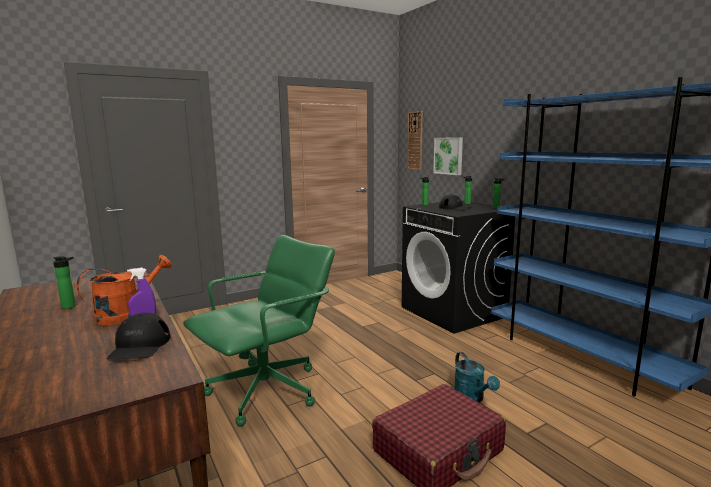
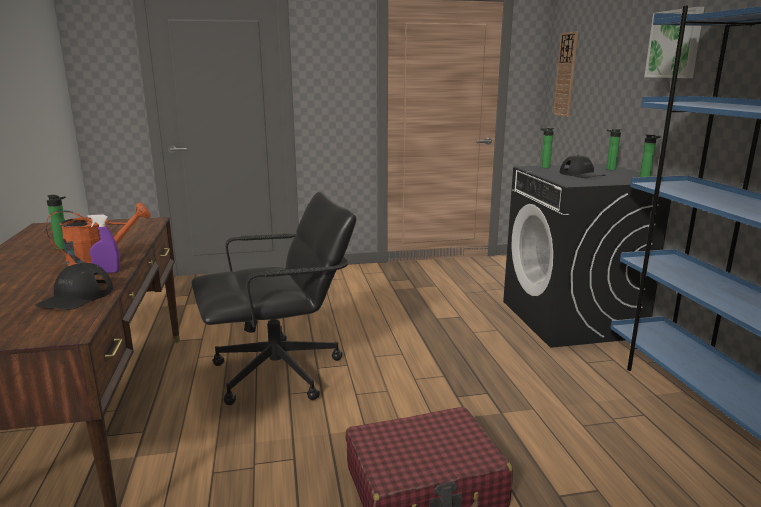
camera: 20 degrees right, 5 degrees up
green office chair [183,235,335,426] -> black office chair [191,192,356,405]
picture [433,137,463,175] -> picture moved to [644,7,704,78]
turquoise watering can [454,352,500,403] -> none

